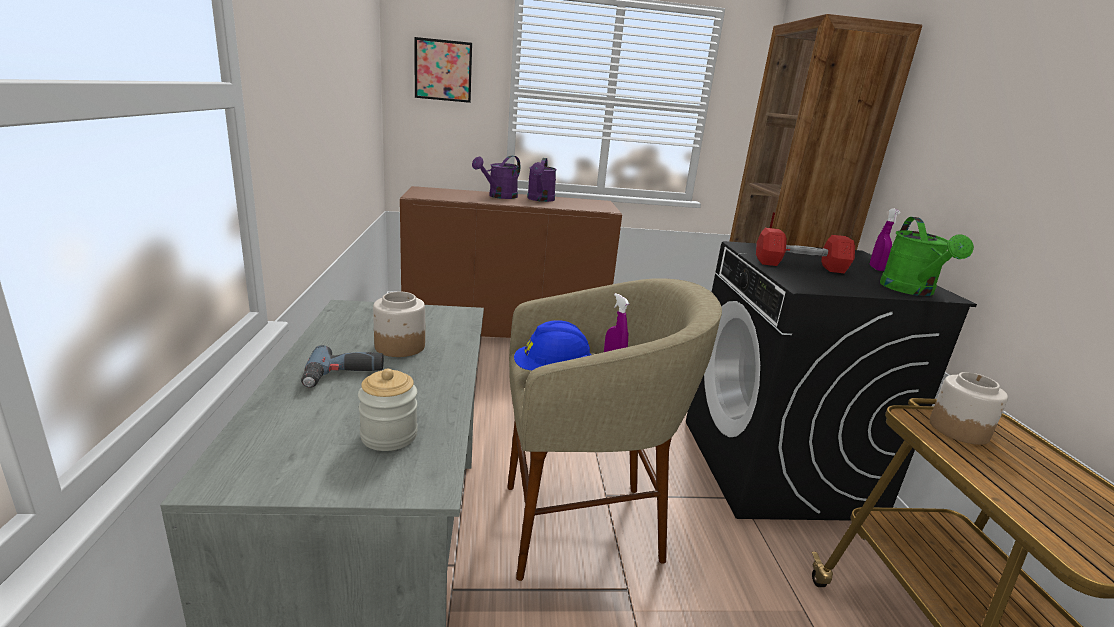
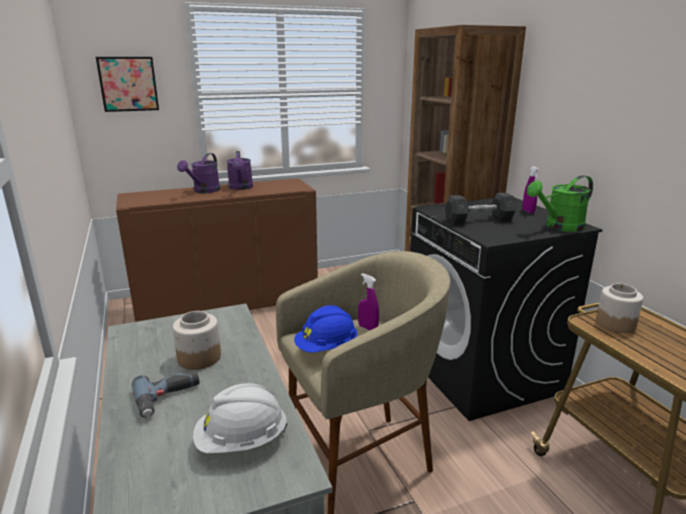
camera: 15 degrees left, 0 degrees up
jar [358,369,418,451] -> white hard hat [193,383,288,453]
red dumbbell [756,228,855,273] -> grey dumbbell [445,193,516,224]
green watering can [880,217,974,296] -> green watering can turned 75 degrees clockwise [527,175,593,232]

